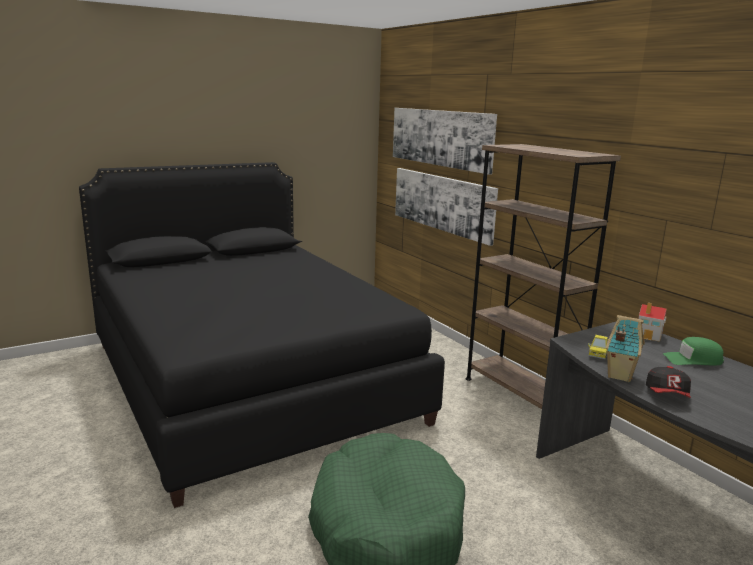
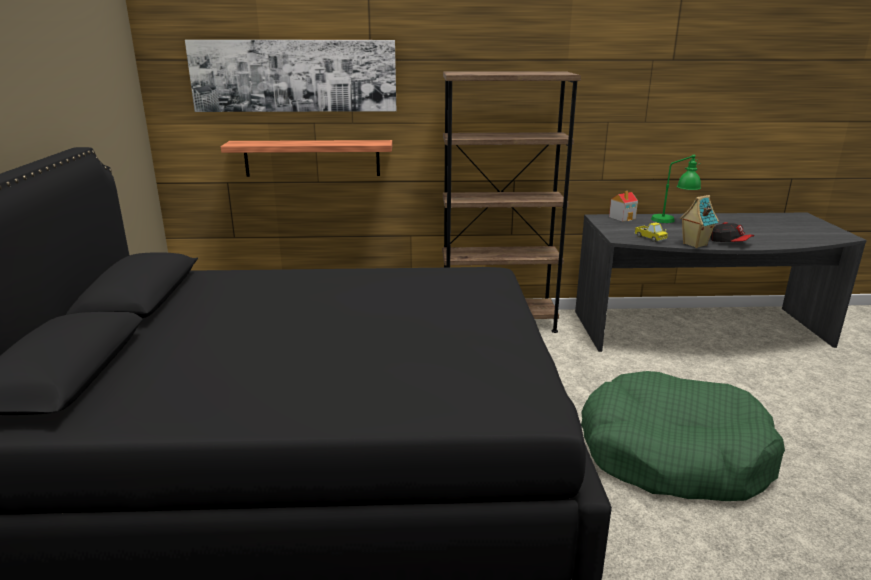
camera: 60 degrees left, 5 degrees up
picture [395,168,498,246] -> shelf [221,140,392,177]
green cap [663,337,724,365] -> green table lamp [651,155,701,223]

